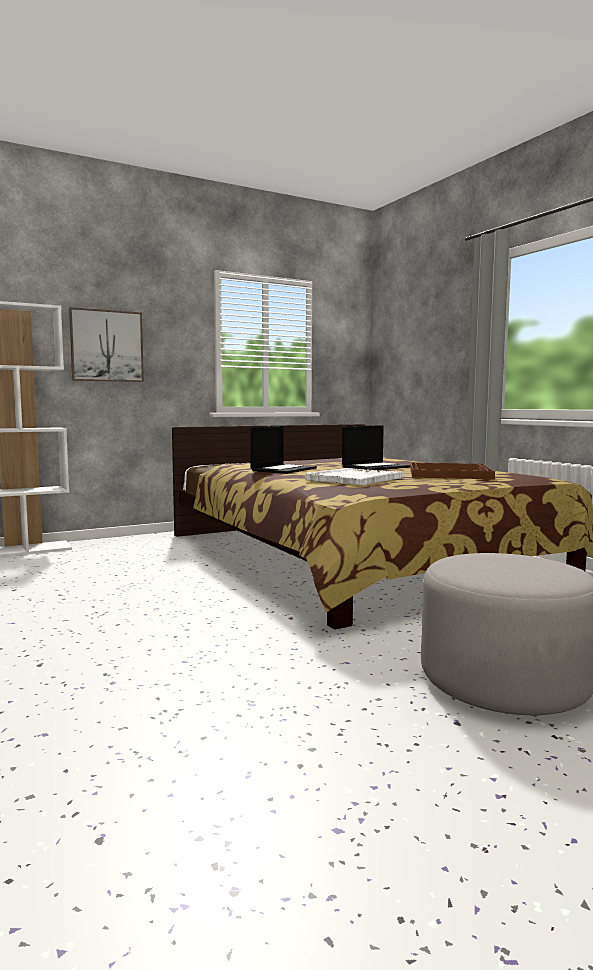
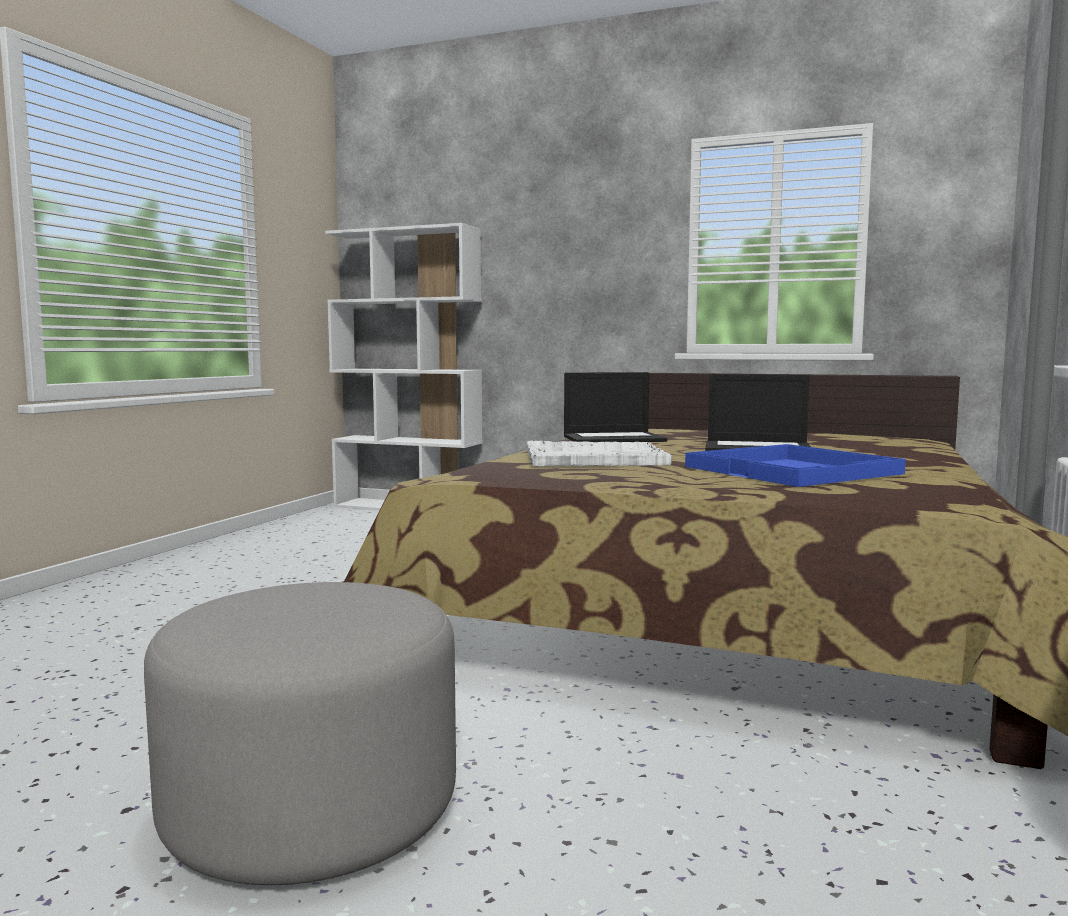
camera: 50 degrees right, 0 degrees up
picture [69,307,144,382] -> none
brown tray [410,462,495,479] -> blue tray [685,444,906,487]

